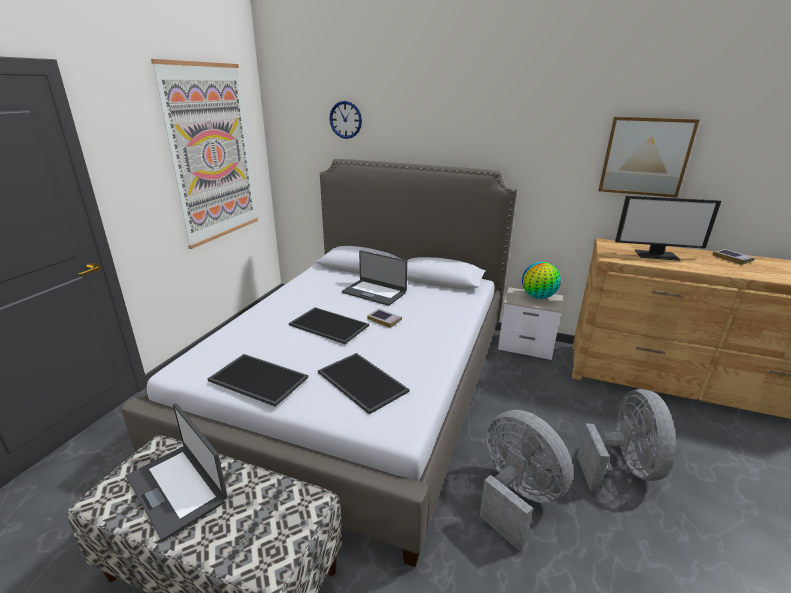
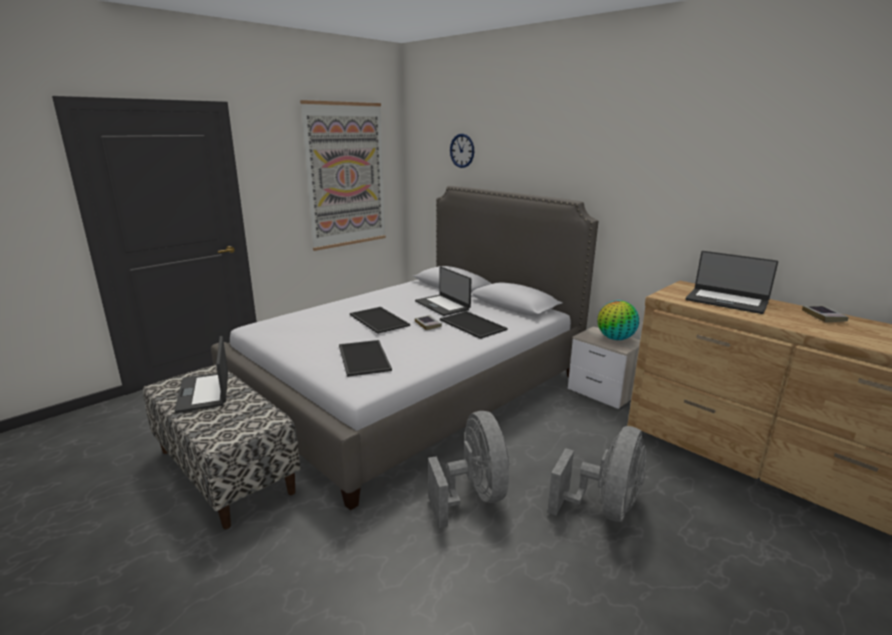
camera: 25 degrees right, 5 degrees down
tray [208,354,308,407] -> tray moved to [440,311,507,339]
picture [599,117,700,198] -> none
monitor [615,196,721,261] -> laptop [686,251,778,314]

